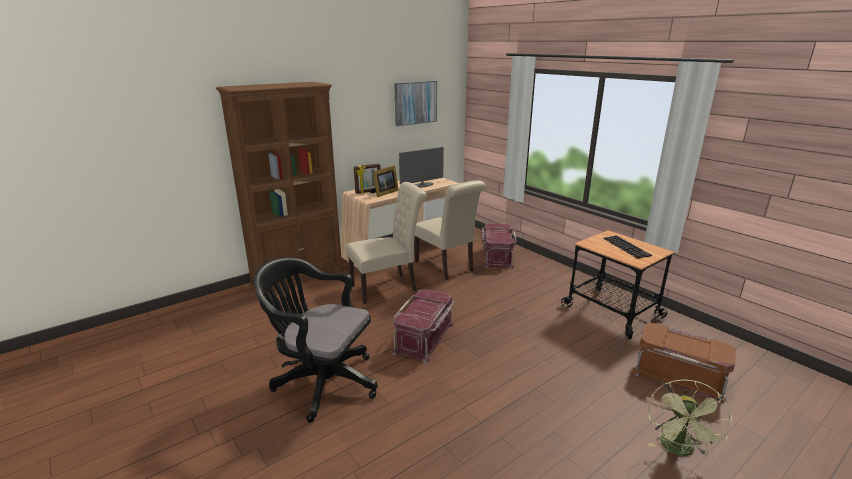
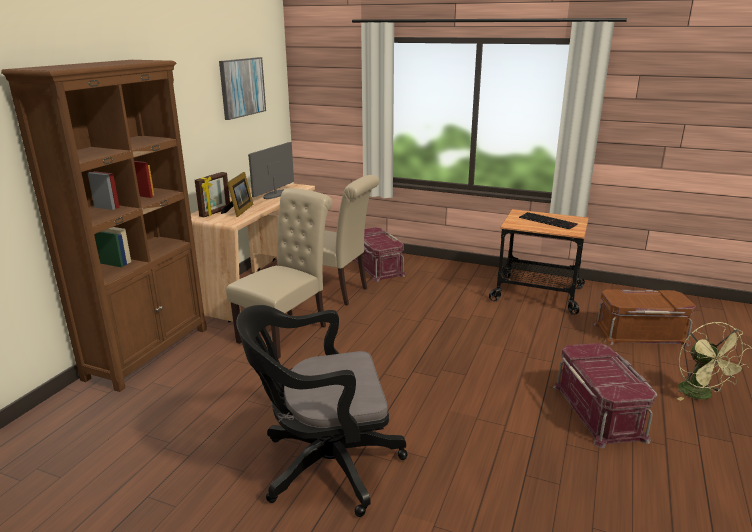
camera: 30 degrees left, 0 degrees up
red storage box [392,289,454,363] -> red storage box moved to [553,343,657,448]

